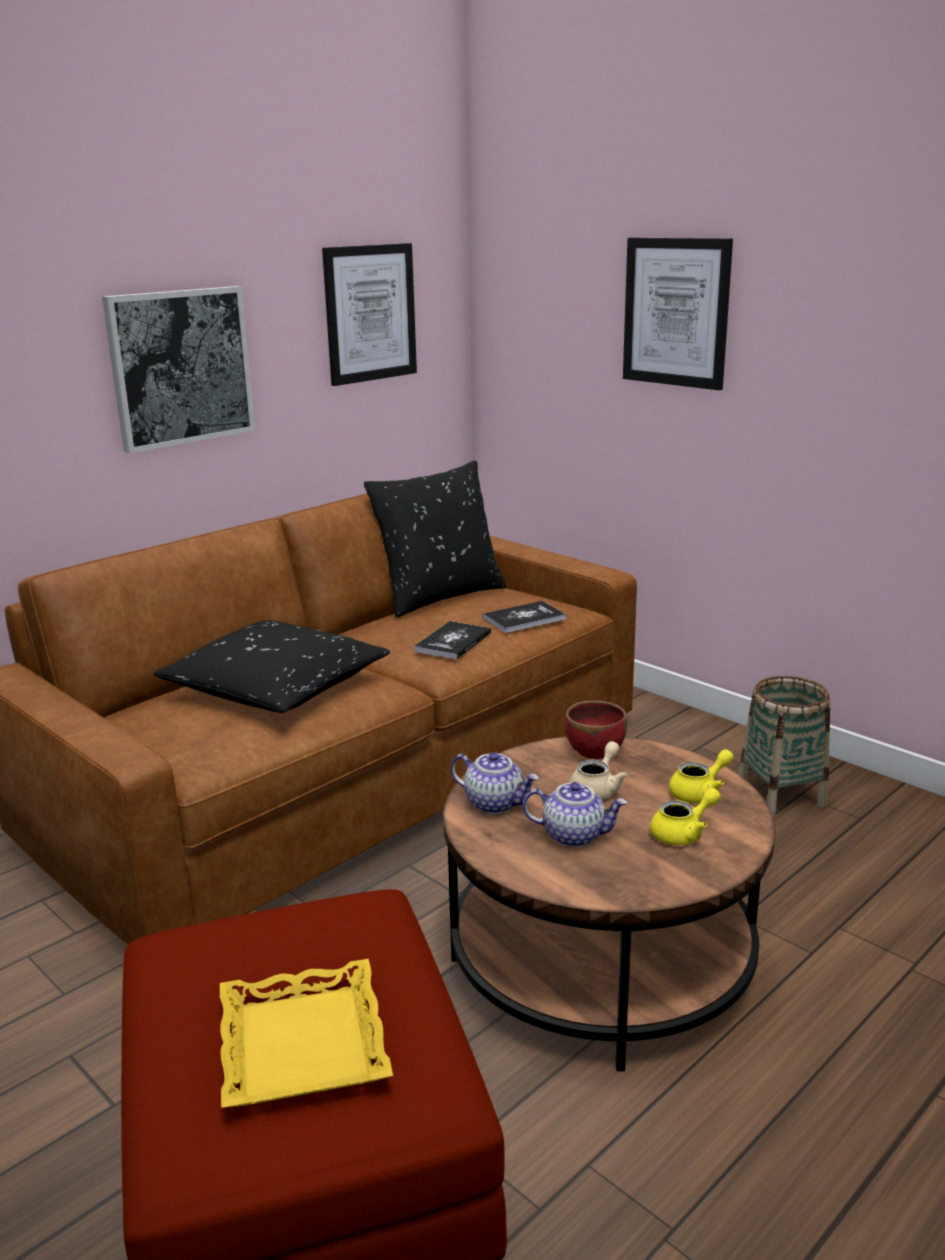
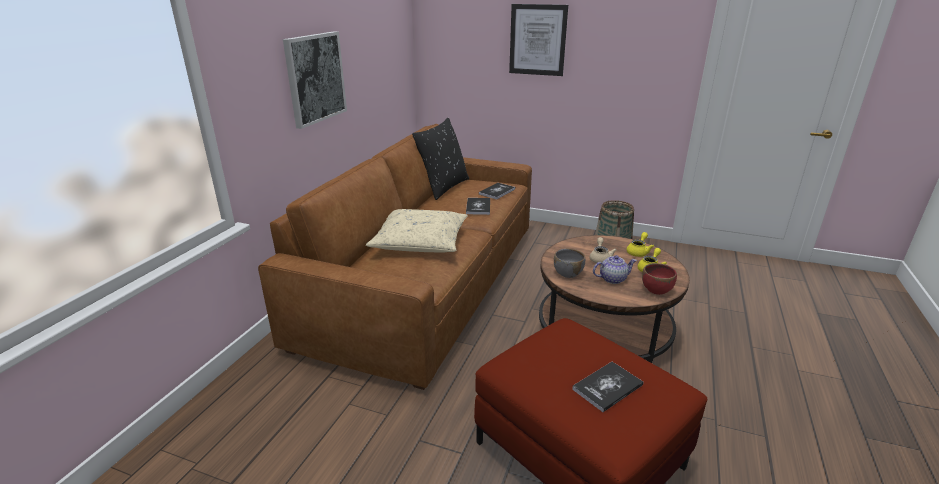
camera: 25 degrees left, 5 degrees up
black pillow [153,620,390,713] -> beige pillow [366,209,468,253]
yellow tray [220,959,393,1108] -> book [572,362,643,412]
picture [322,243,417,386] -> none
teapot [451,752,539,814] -> grey bowl [554,249,585,278]
red bowl [565,701,627,759] -> red bowl moved to [642,263,677,295]

